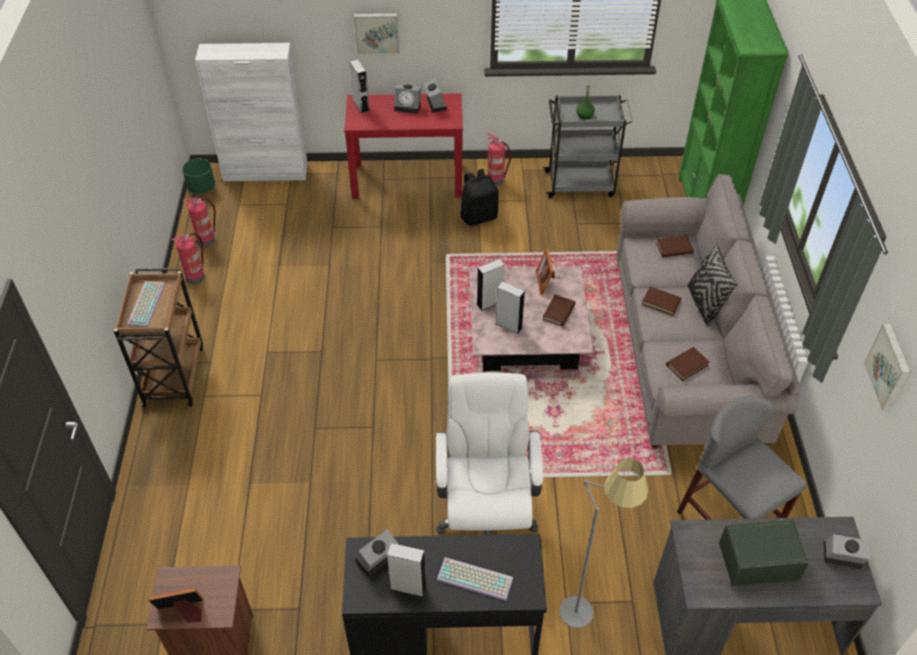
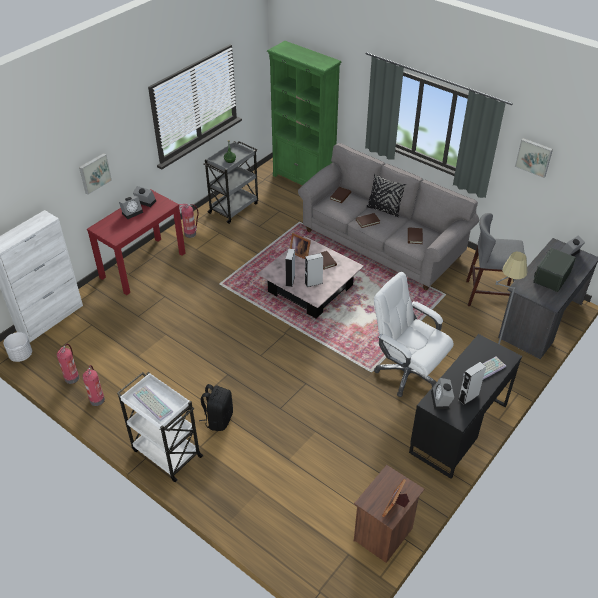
camera: 50 degrees left, 5 degrees down
brown cart [114,268,203,407] -> white cart [117,372,204,482]
green planter [182,158,215,194] -> white planter [4,332,32,362]
grey speaker [349,59,369,113] -> none
black backpack [460,169,499,226] -> black backpack moved to [199,384,233,431]

